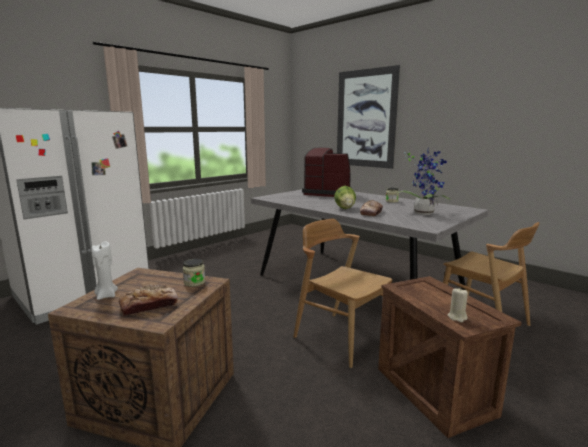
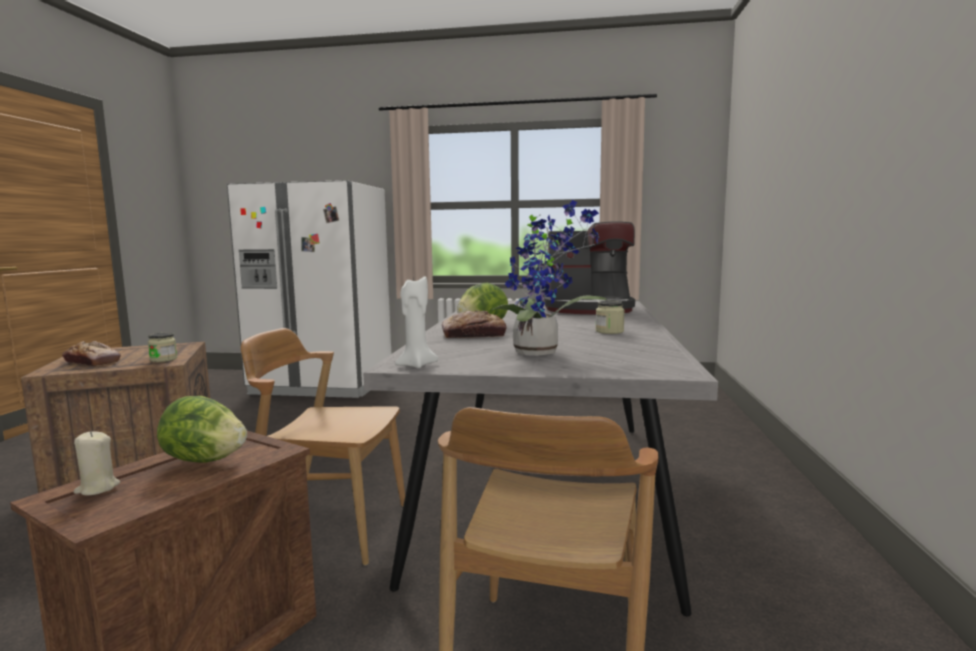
camera: 55 degrees right, 5 degrees down
white candle [92,242,118,300] -> white candle moved to [395,276,438,368]
brown chair [294,219,392,368] -> brown chair turned 90 degrees counterclockwise [241,328,405,565]
coffee machine [302,147,352,197] -> coffee machine turned 105 degrees clockwise [543,221,635,314]
picture [337,65,400,169] -> none
none -> lettuce [157,396,247,463]

